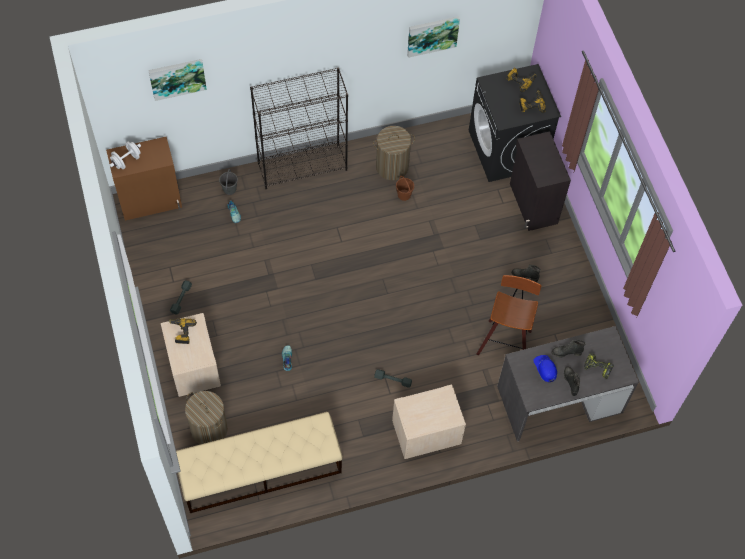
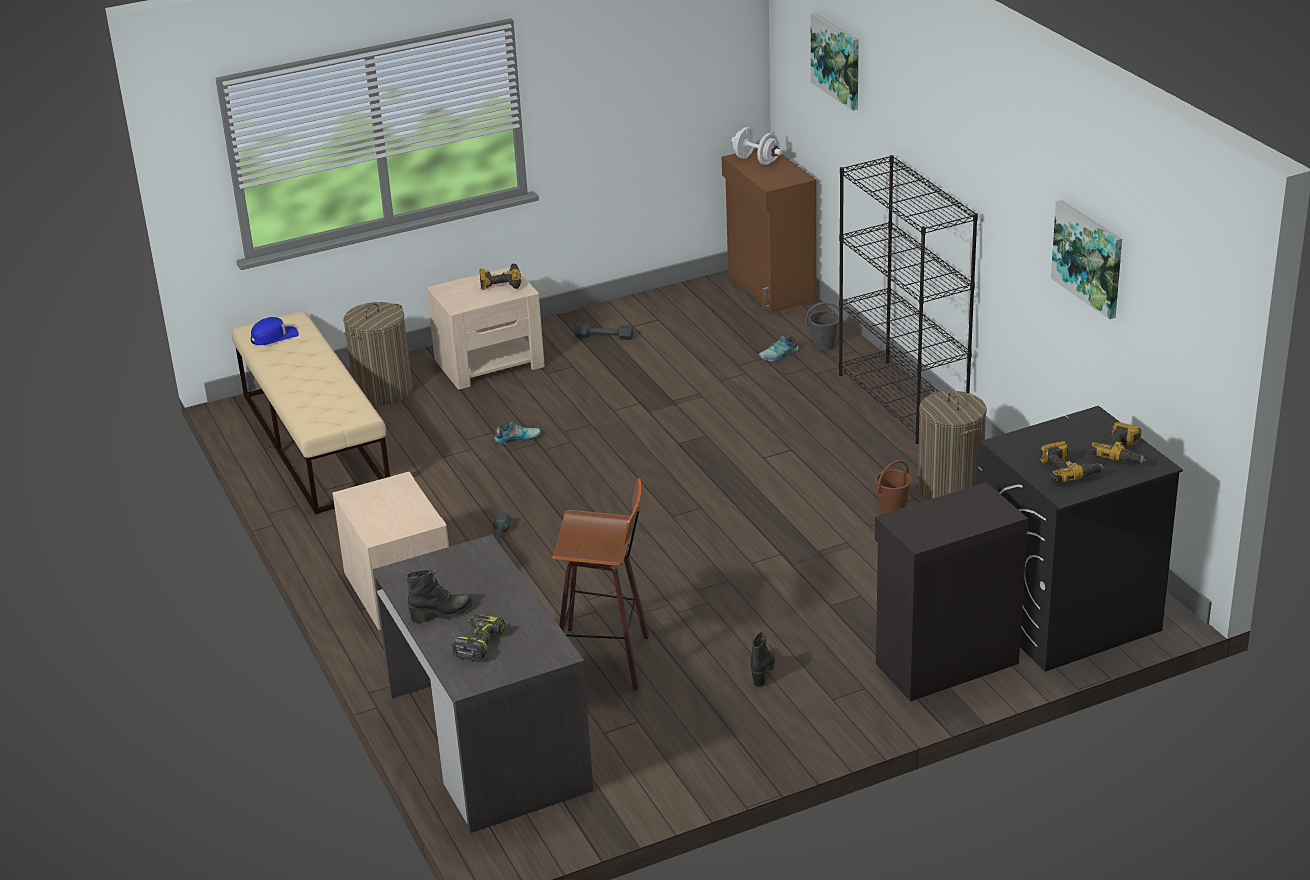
camera: 85 degrees right, 30 degrees down
blue cap [533,355,557,382] -> blue cap moved to [251,317,299,345]
black boot [551,340,586,357] -> none

